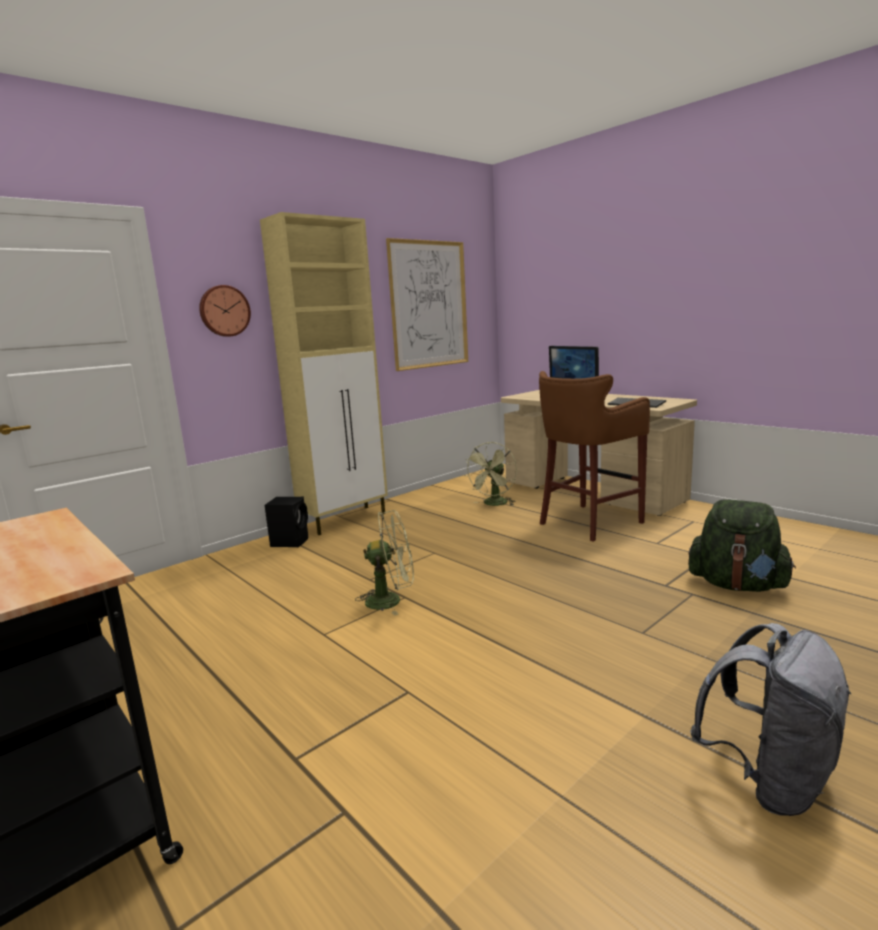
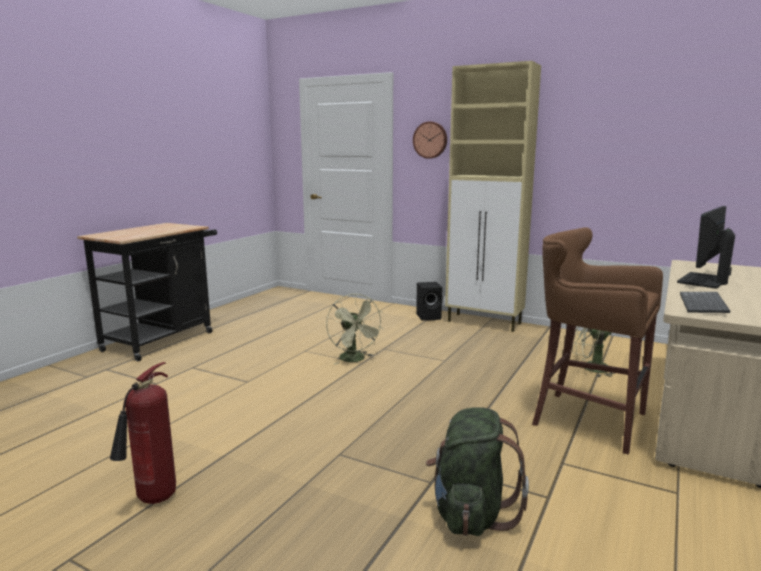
camera: 70 degrees right, 0 degrees up
picture [386,238,468,371] -> none
grey backpack [690,623,851,816] -> fire extinguisher [110,362,176,504]

